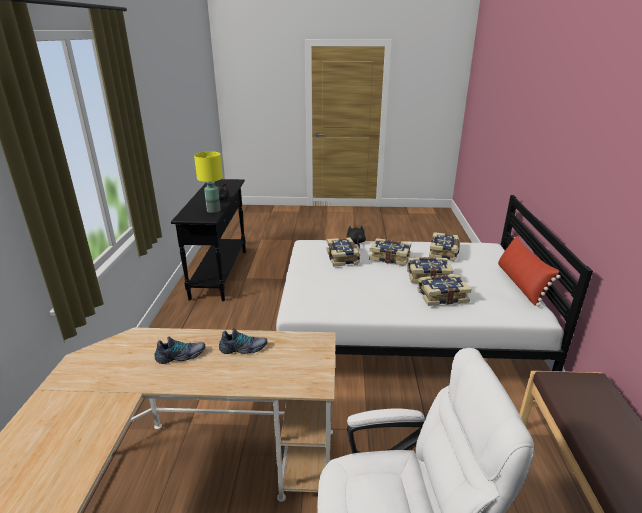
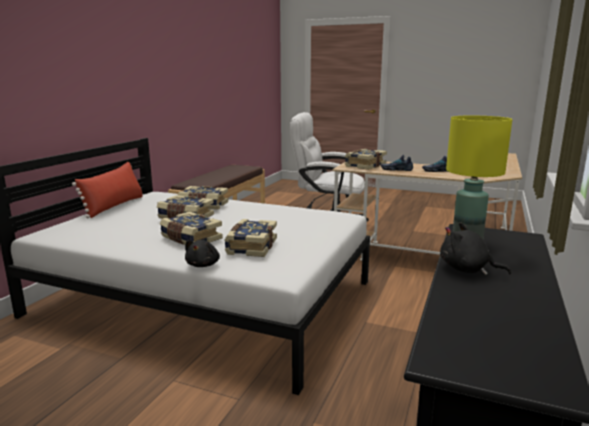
camera: 160 degrees left, 10 degrees down
book [429,232,460,261] -> book moved to [345,149,387,170]

